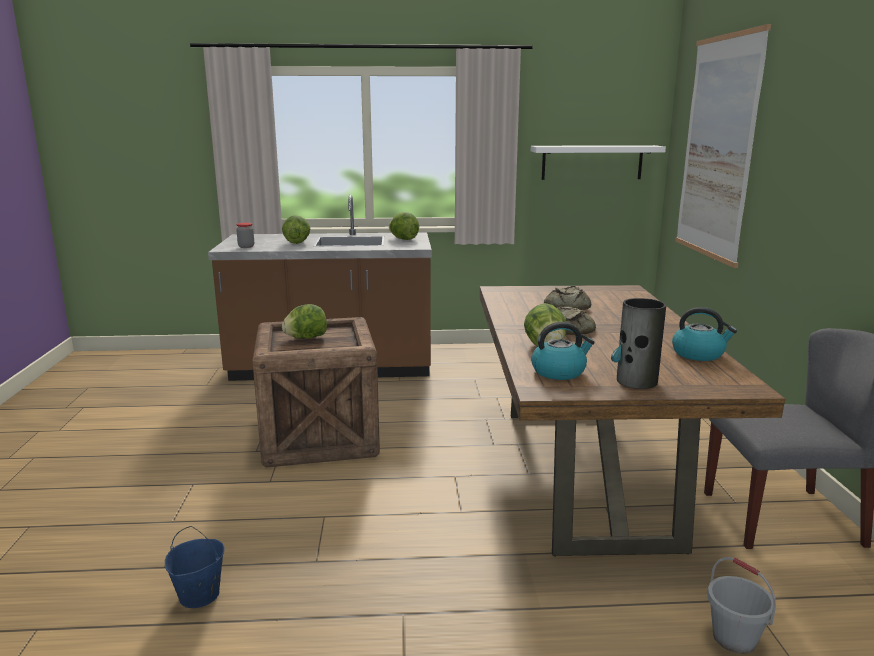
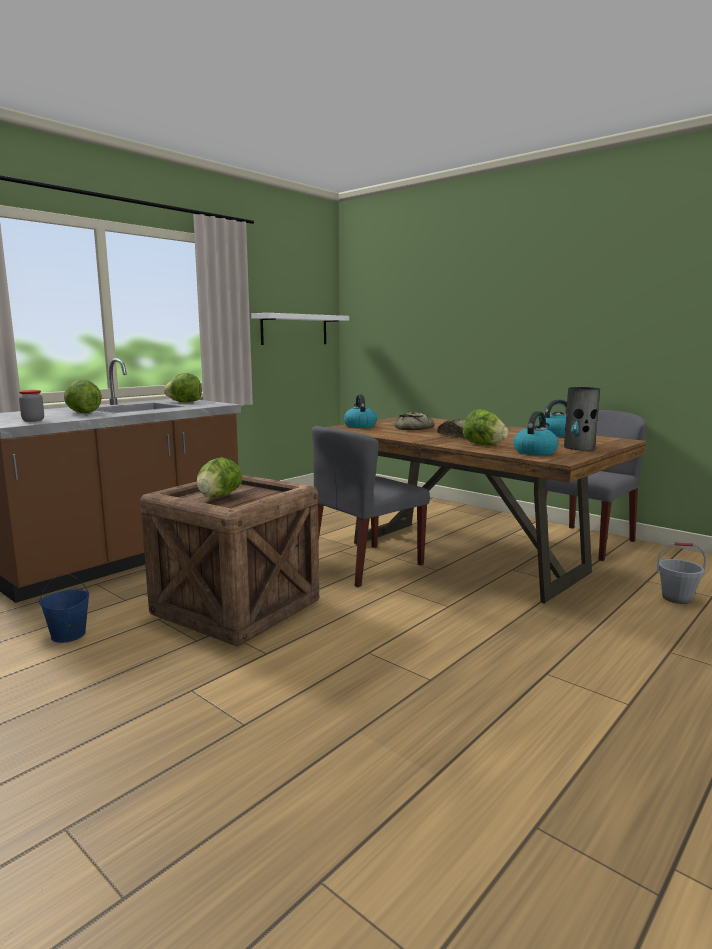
camera: 45 degrees left, 5 degrees down
blue bucket [165,526,225,608] -> blue bucket moved to [39,572,89,643]
picture [675,24,771,268] -> none
none -> grey chair [312,426,430,587]
none -> kettle [344,394,377,428]

